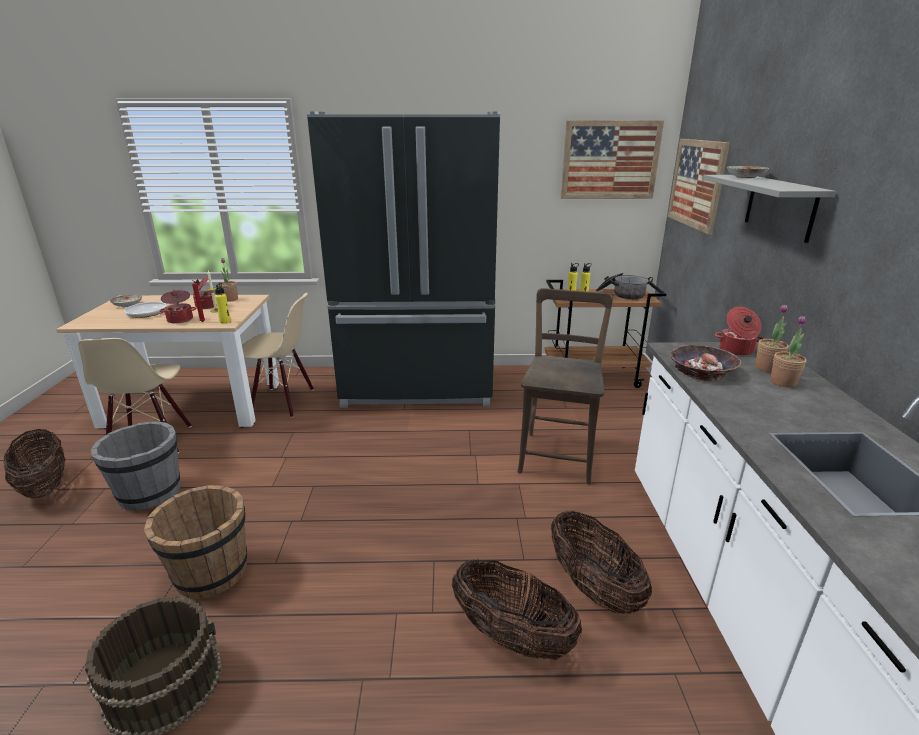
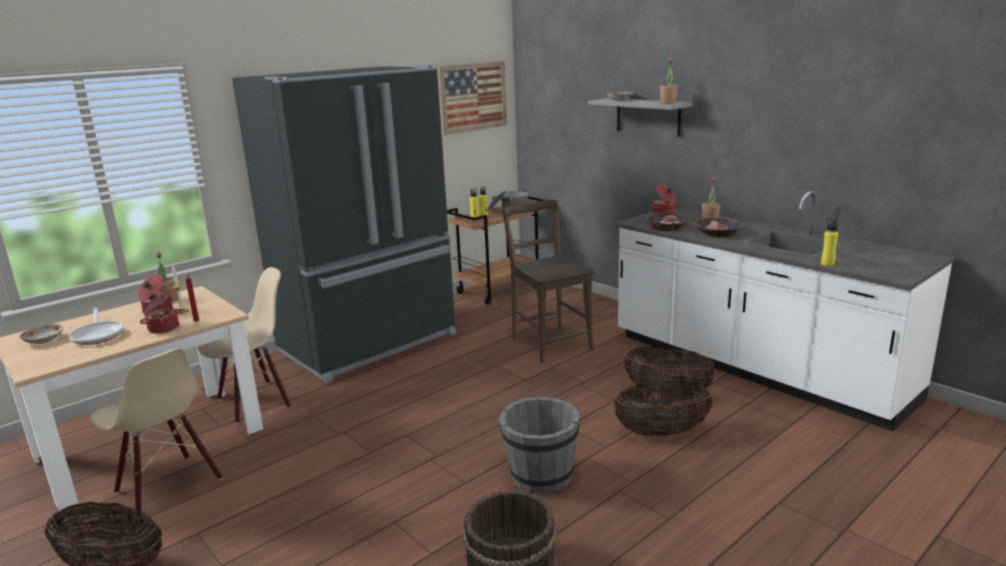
camera: 40 degrees left, 5 degrees down
grey bucket [91,421,180,511] -> grey bucket moved to [499,397,580,494]
brown bucket [144,485,247,599] -> none
yellow bottle [215,283,231,324] -> yellow bottle moved to [821,219,838,266]
picture [668,139,730,235] -> none
potted plant [755,305,789,372] -> potted plant moved to [660,58,678,104]
none -> bowl [694,218,743,238]

